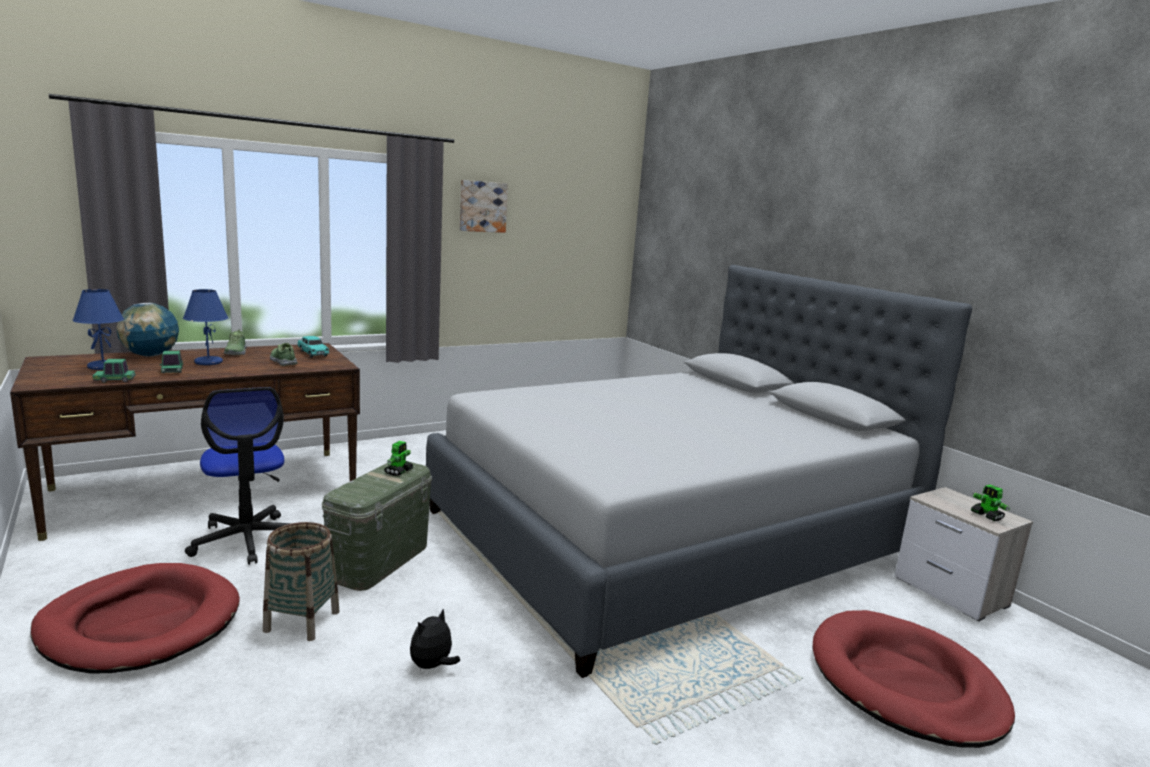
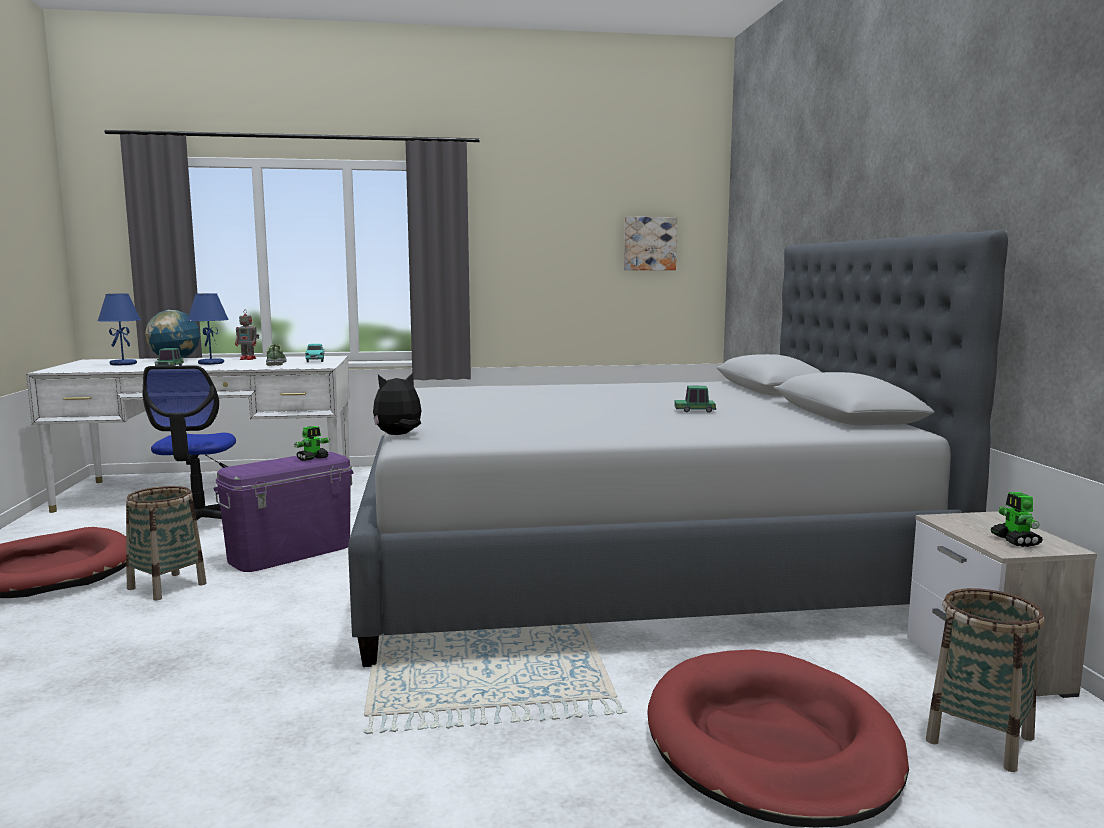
camera: 25 degrees right, 5 degrees down
brown desk [10,343,360,541] -> white desk [26,356,350,513]
toy car [93,359,136,383] -> toy car moved to [674,386,716,413]
shoe [224,329,247,355] -> toy robot [235,311,259,360]
green storage box [322,462,432,591] -> purple storage box [214,452,354,572]
plush toy [410,608,460,670] -> plush toy moved to [373,373,422,435]
picture [460,180,508,233] -> picture moved to [624,217,677,270]
none -> basket [926,588,1045,772]

